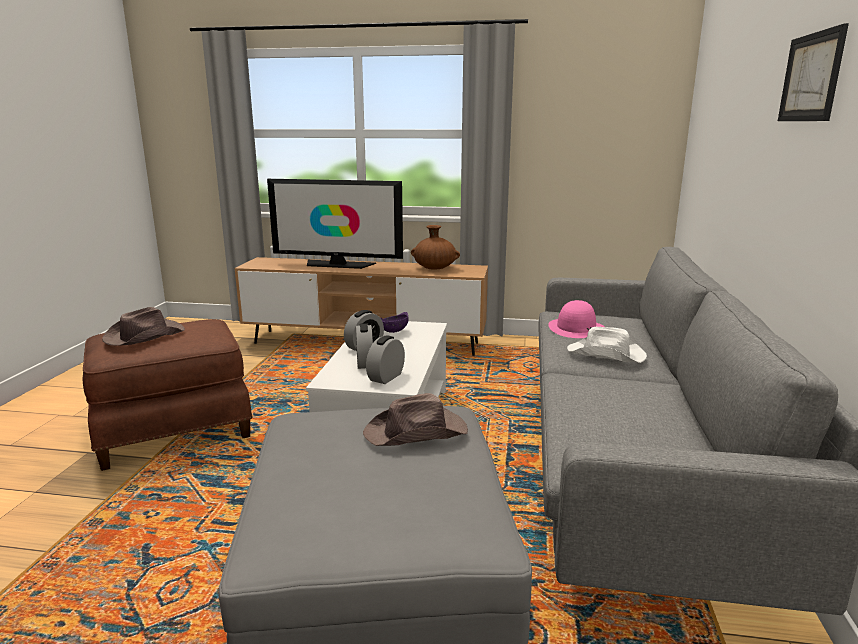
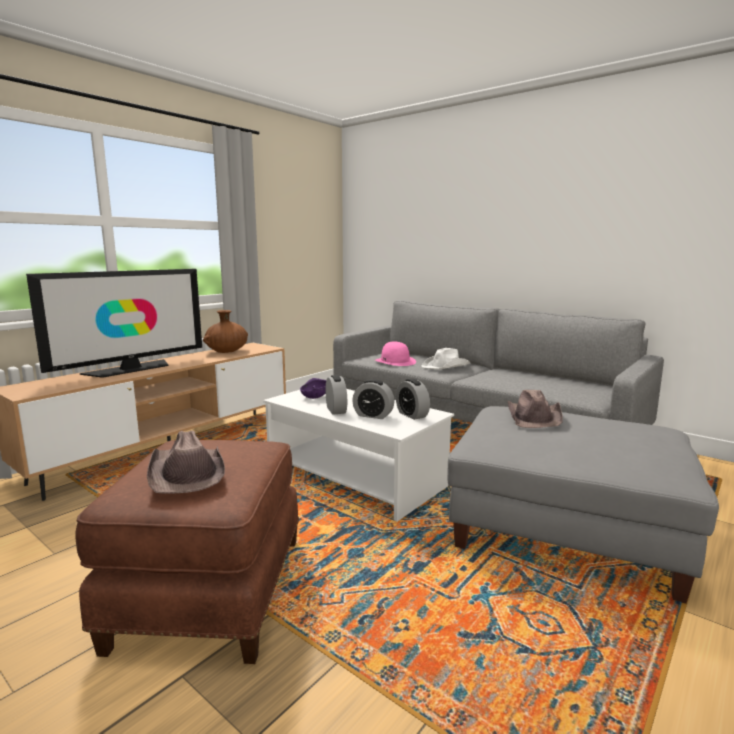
camera: 60 degrees left, 5 degrees down
picture [778,23,849,121] -> none

